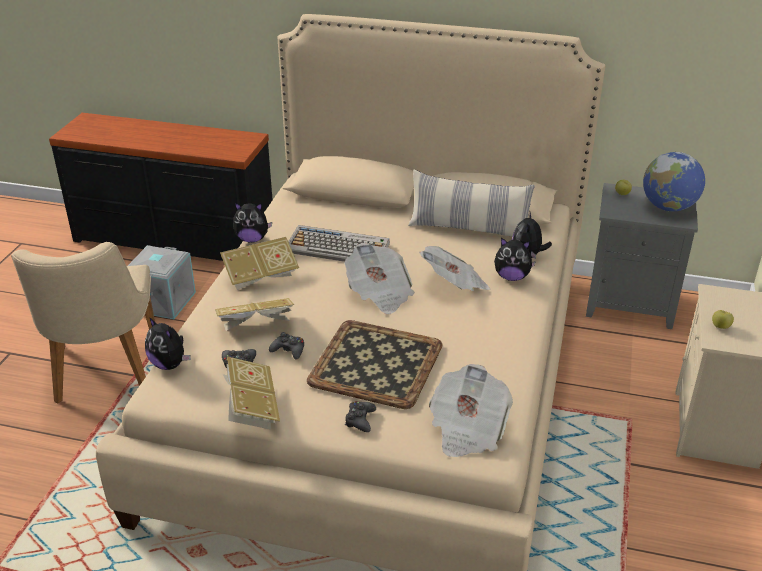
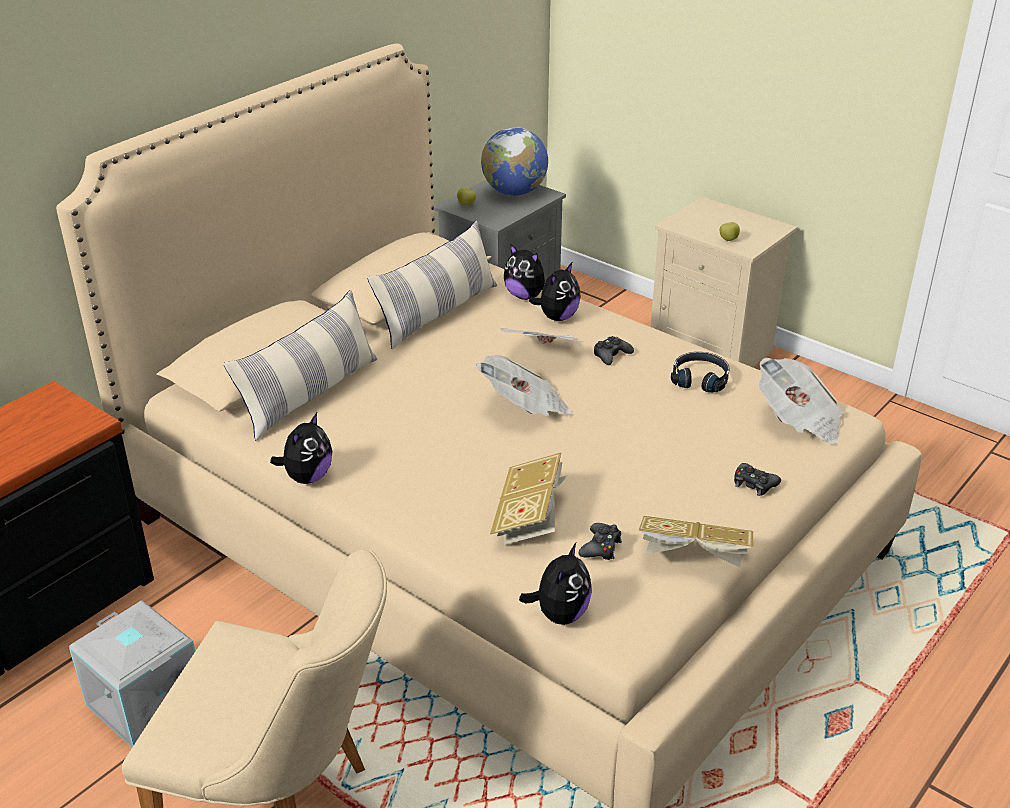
camera: 65 degrees left, 0 degrees up
plush toy [145,317,191,370] -> plush toy turned 45 degrees counterclockwise [519,543,592,625]
book [220,237,299,290] -> none
black game controller [269,332,304,360] -> black game controller moved to [594,336,634,365]
keyboard [288,225,390,262] -> none
tray [307,320,443,409] -> none
none -> pillow [223,290,377,441]
none -> black headphones [671,352,730,393]

